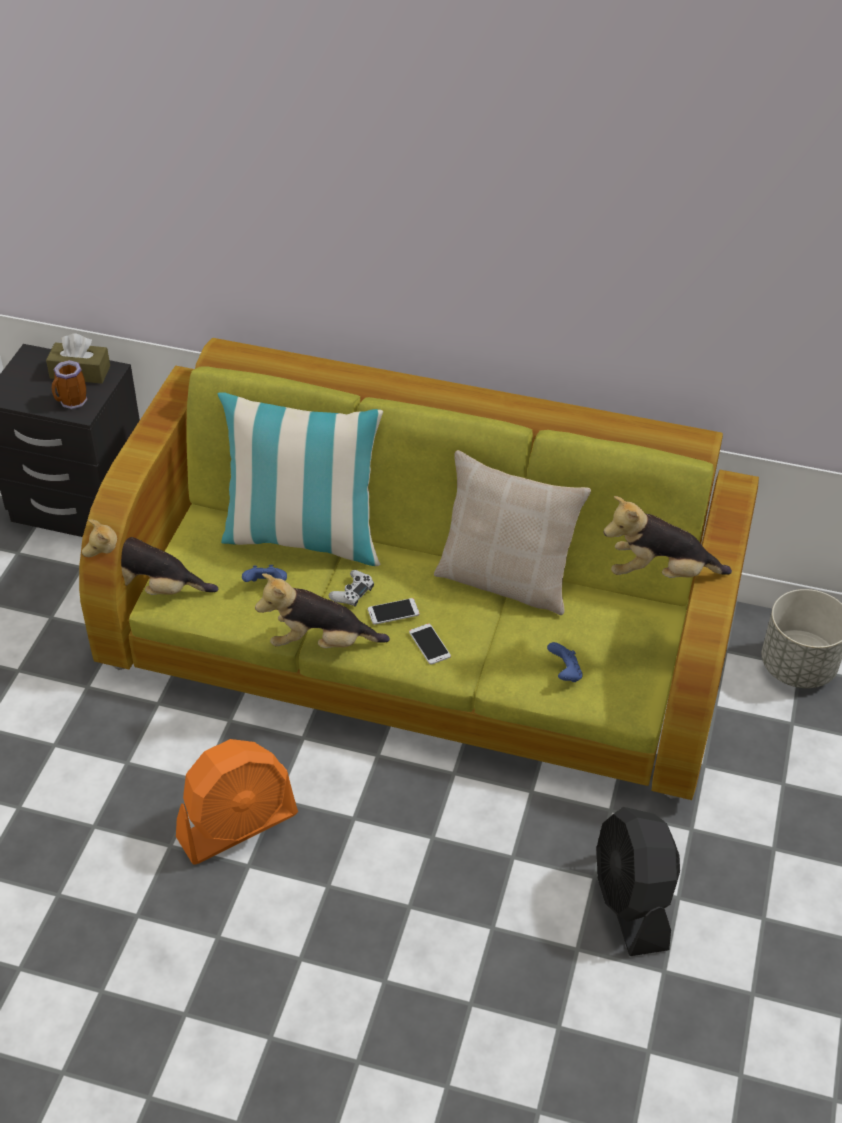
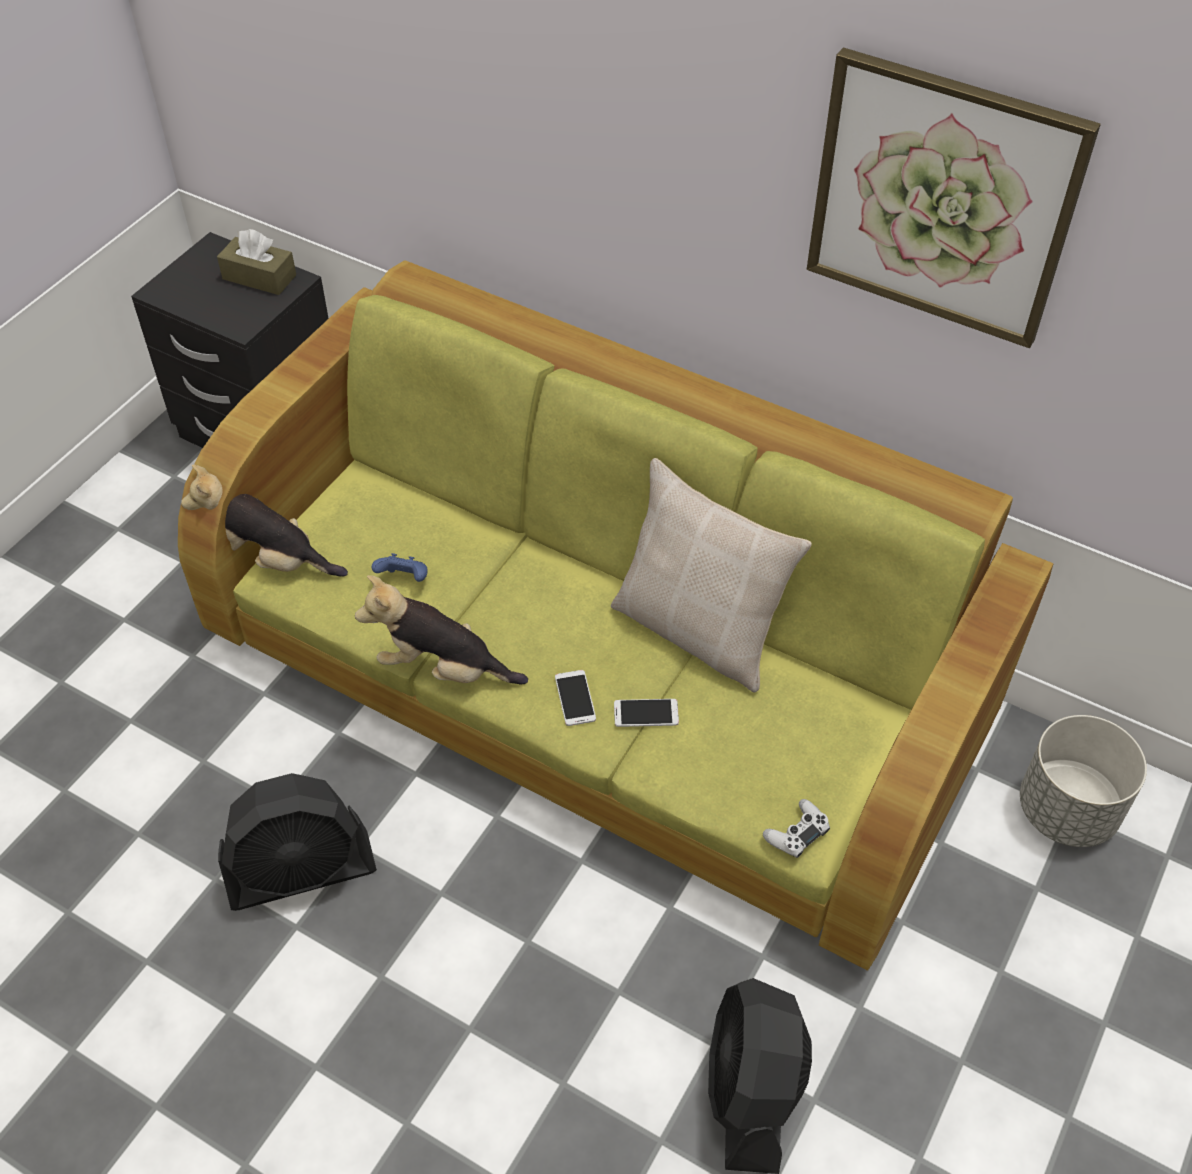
camera: 15 degrees right, 5 degrees up
mug [52,360,88,409] -> none
orange fan [176,739,298,864] -> black fan [218,773,377,911]
pillow [218,392,383,566] -> none
white game controller [329,570,374,607] -> white game controller moved to [763,799,830,858]
phone [368,598,419,625] -> phone moved to [614,699,679,727]
blue game controller [547,642,583,682] -> none
plush toy [604,496,732,578] -> none
none -> picture [807,48,1101,348]

